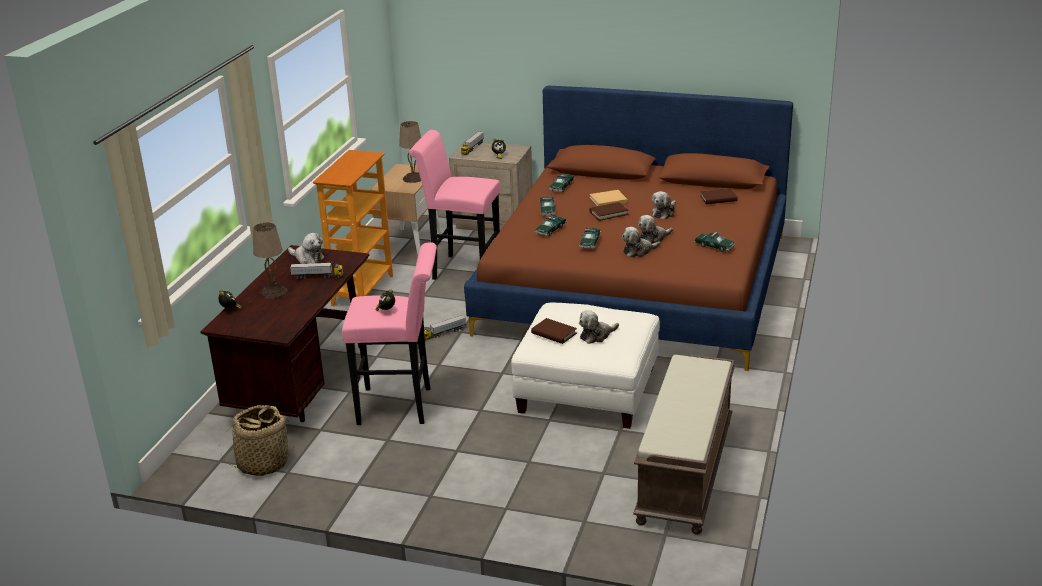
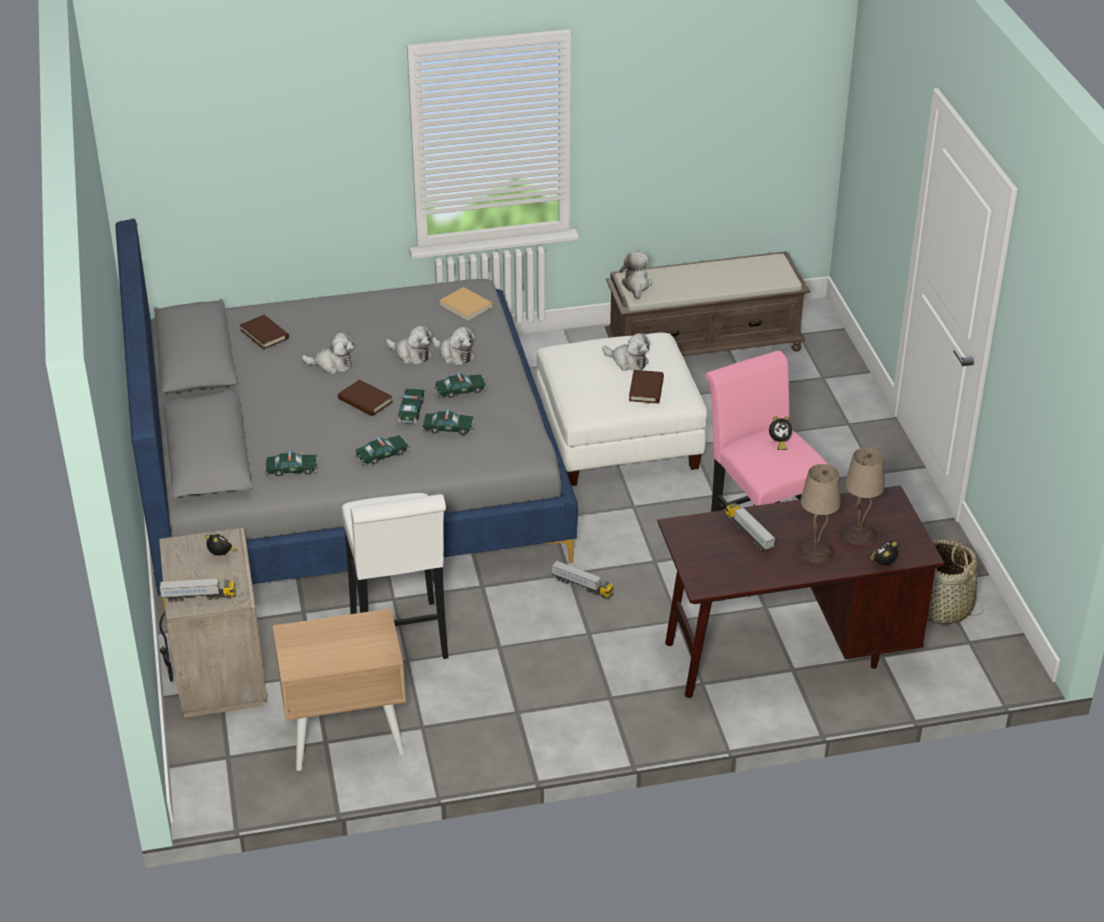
camera: 120 degrees left, 10 degrees up
plush toy [288,233,324,264] -> plush toy moved to [620,251,652,299]
bookcase [313,150,393,306] -> none
beige table lamp [399,121,421,183] -> beige table lamp moved to [840,448,885,546]
pink stool [409,130,500,280] -> white stool [342,493,448,659]
brown bed [464,86,793,371] -> grey bed [115,219,578,619]
beige book [590,190,627,206] -> beige book moved to [439,287,492,321]
toy car [694,232,735,252] -> toy car moved to [397,388,426,424]

